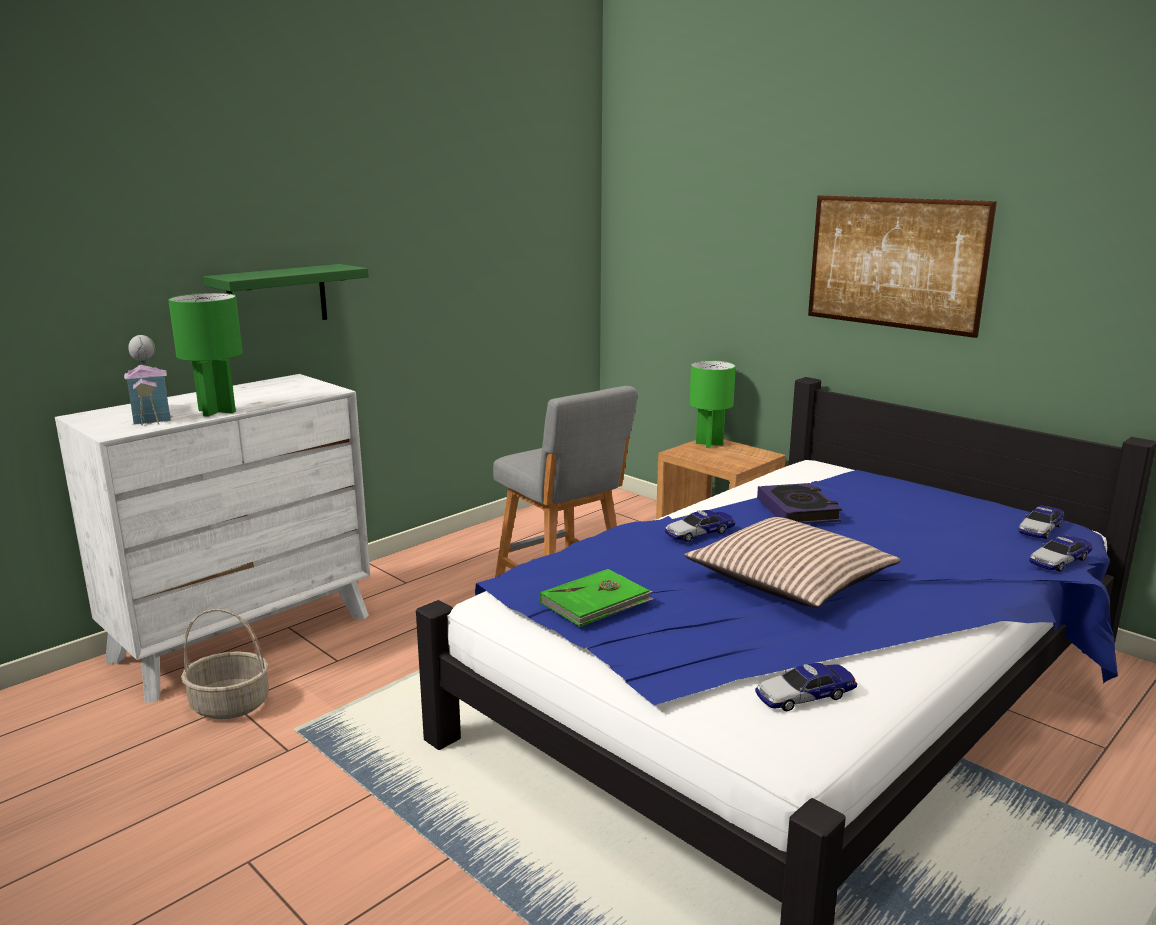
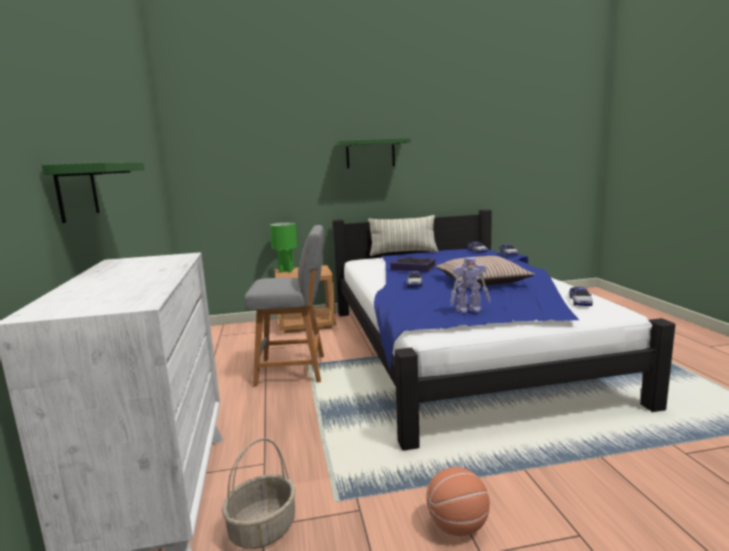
camera: 55 degrees left, 5 degrees down
toy house [124,335,173,425] -> none
green table lamp [168,293,243,417] -> none
green book [540,569,653,627] -> toy robot [450,257,490,313]
picture [808,195,997,338] -> green shelf [336,138,410,168]
none -> pillow [368,215,438,256]
none -> basketball [426,467,490,536]

